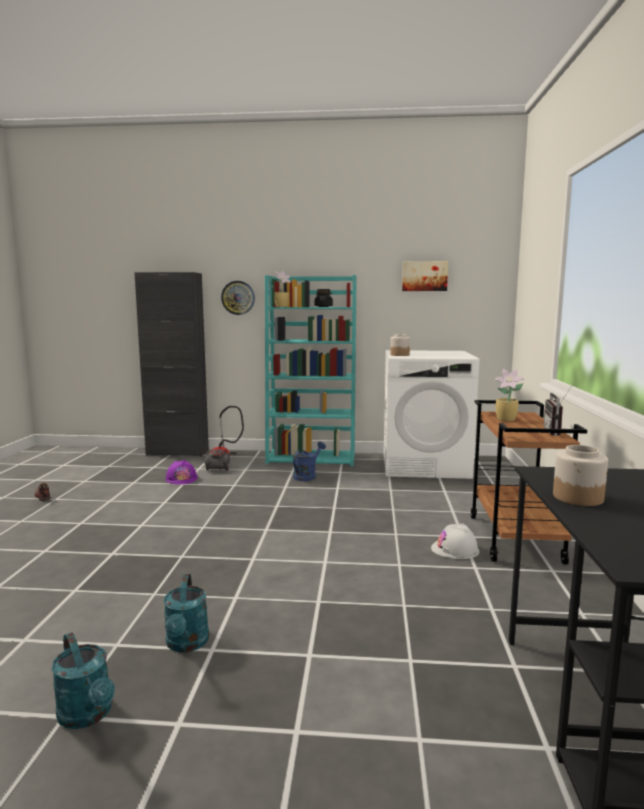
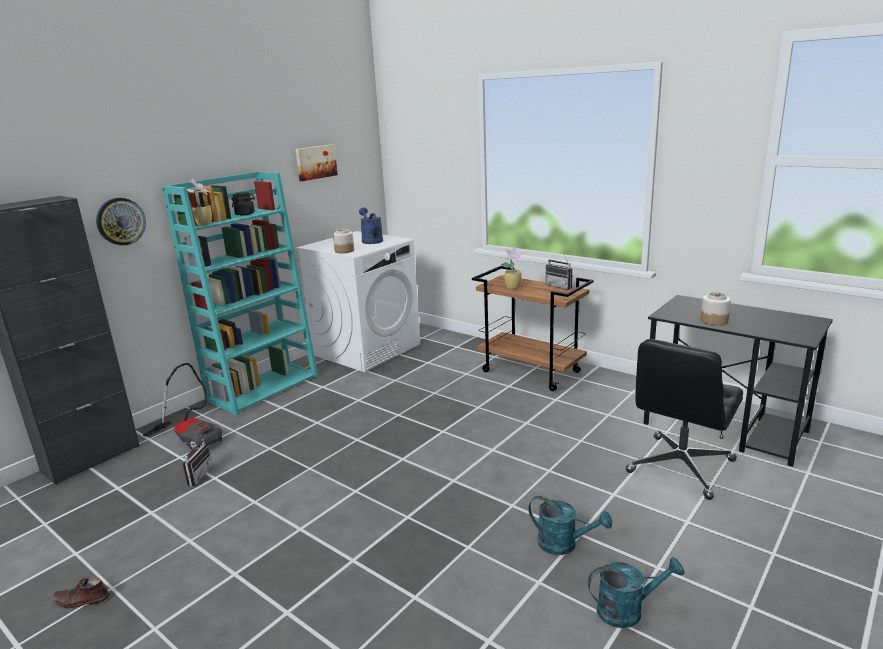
camera: 55 degrees left, 10 degrees up
purple hard hat [165,460,198,485] -> radio [180,439,213,486]
blue watering can [293,442,326,481] -> blue watering can moved to [359,207,383,244]
white hard hat [431,524,479,559] -> none
none -> black office chair [626,339,743,500]

